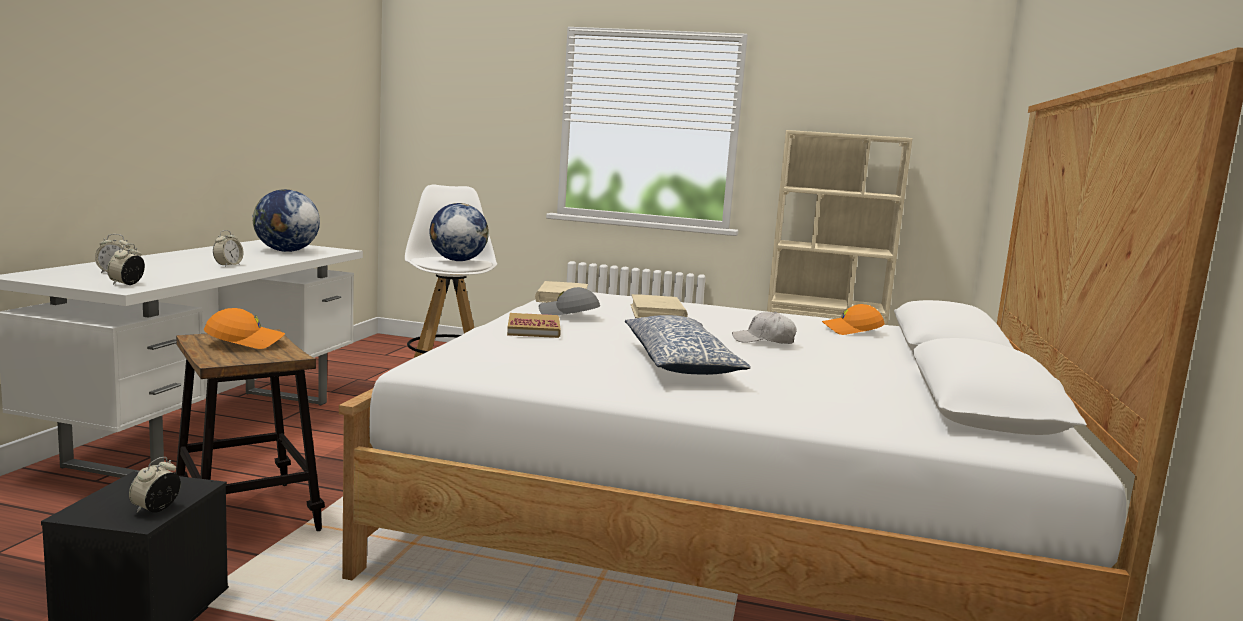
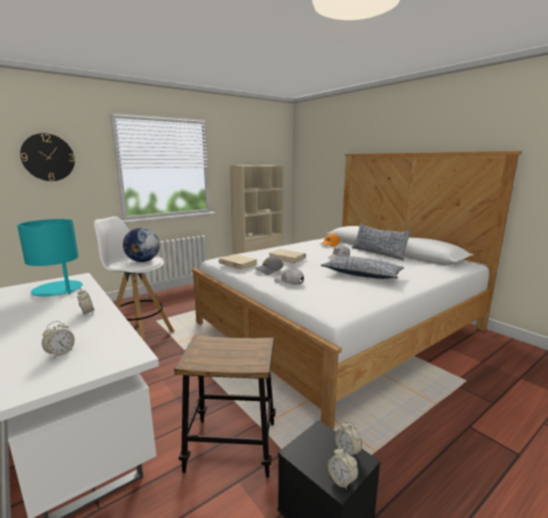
camera: 50 degrees left, 5 degrees up
alarm clock [107,243,145,285] -> alarm clock moved to [328,446,358,490]
orange cap [204,308,285,349] -> none
globe [252,189,320,252] -> turquoise table lamp [17,219,83,296]
book [507,313,561,338] -> white cap [274,268,304,285]
none -> wall clock [20,133,75,181]
none -> pillow [352,223,412,261]

